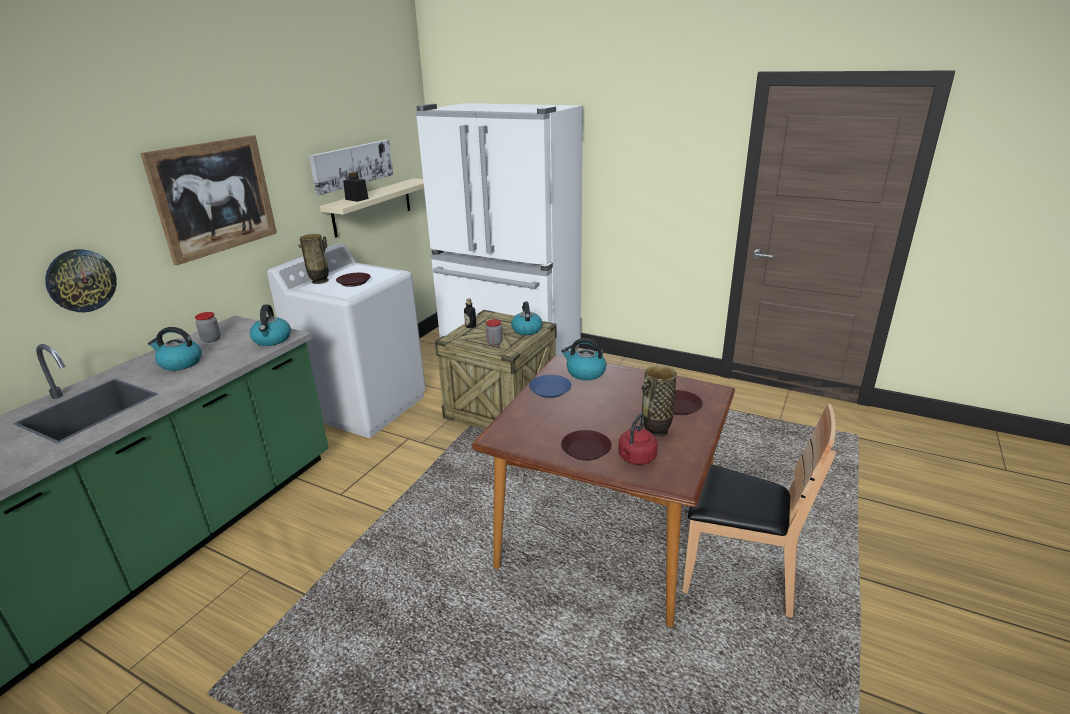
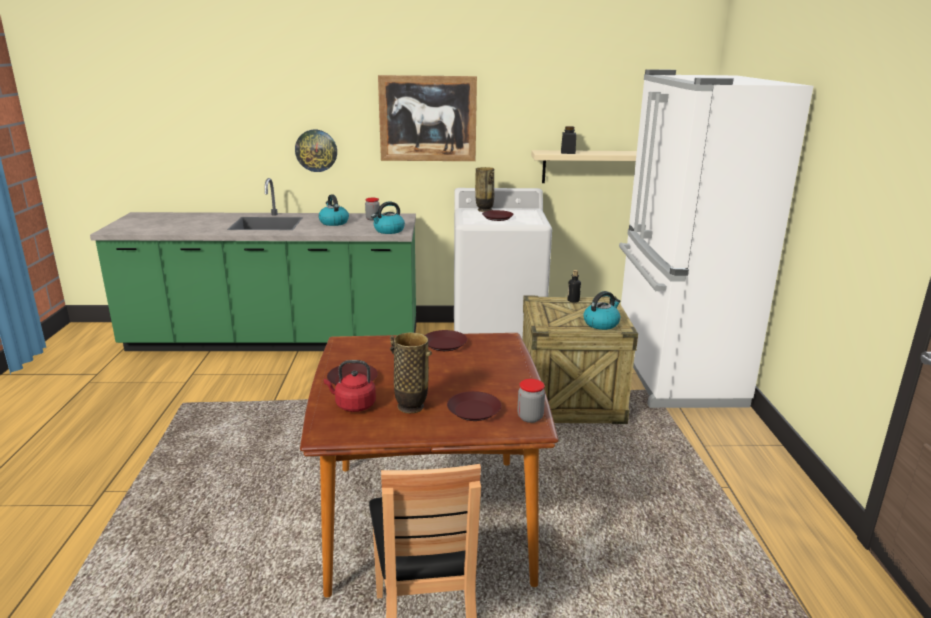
camera: 60 degrees right, 5 degrees down
picture [309,140,393,195] -> none
jar [486,319,503,346] -> jar moved to [517,379,545,423]
blue plate [529,375,572,398] -> brown plate [425,330,467,351]
kettle [561,338,607,380] -> none

